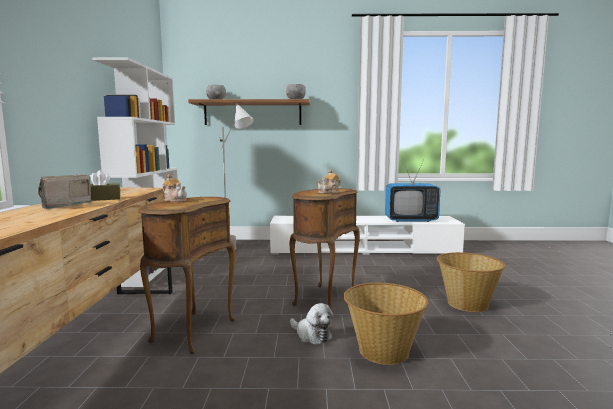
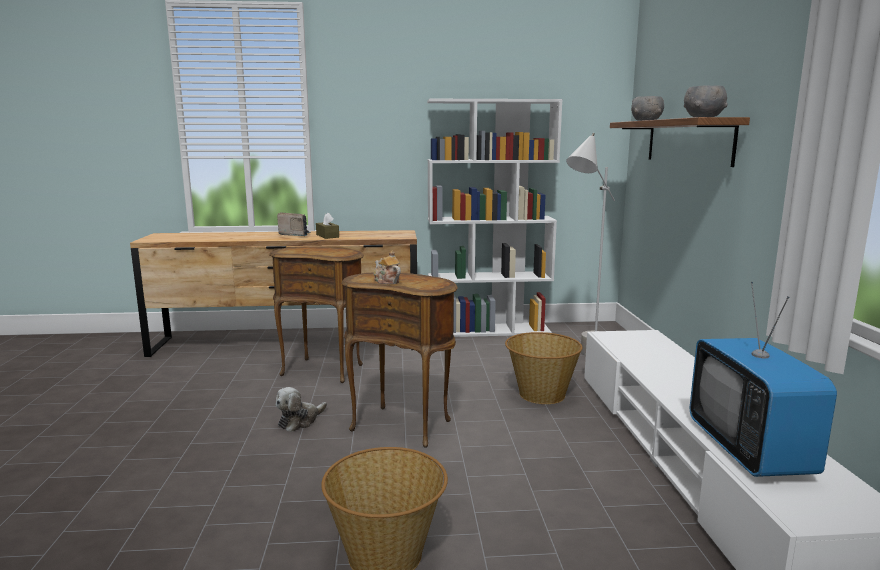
camera: 85 degrees right, 5 degrees up
teapot [163,174,187,202] -> none
basket [344,283,429,365] -> basket moved to [505,332,583,404]

